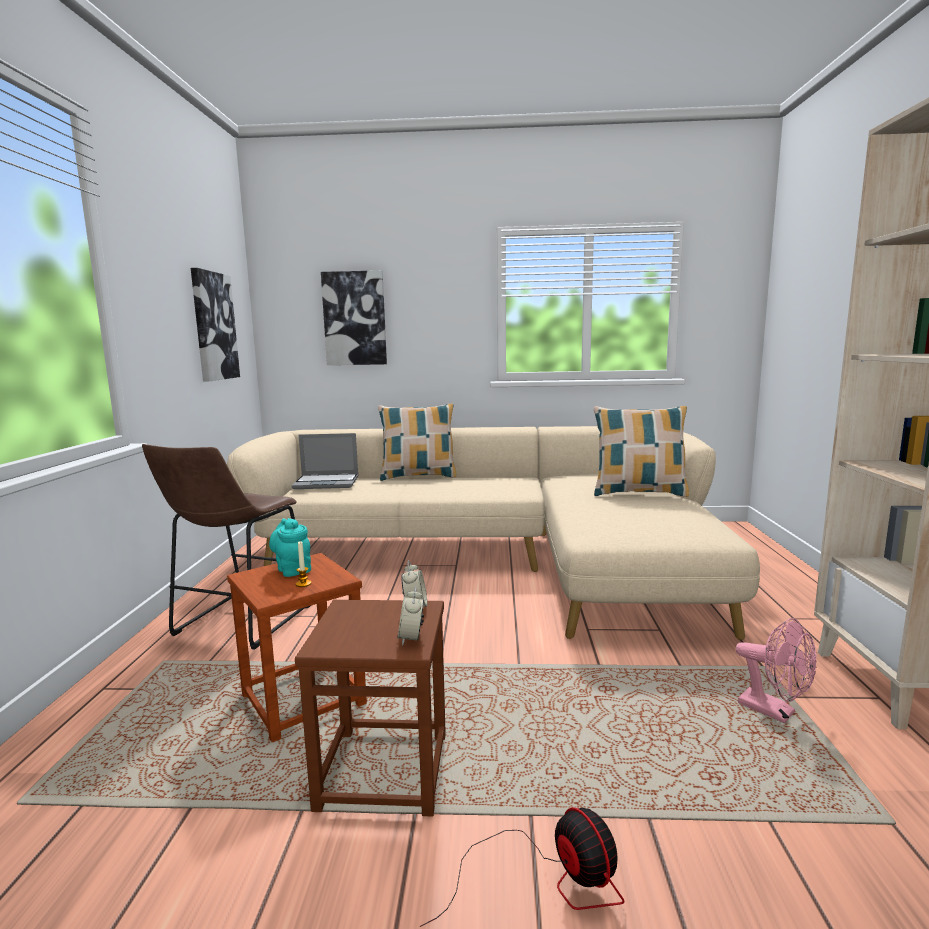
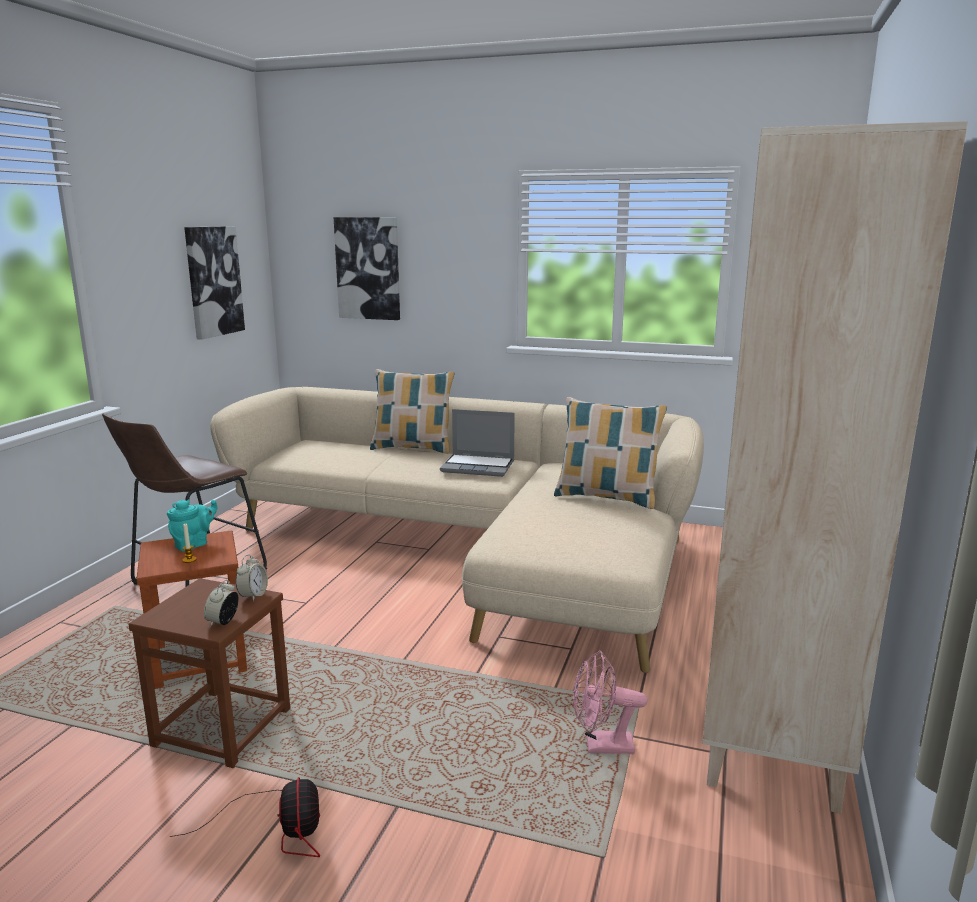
camera: 15 degrees right, 5 degrees up
turquoise teapot [269,518,311,577] -> turquoise teapot turned 60 degrees clockwise [167,499,217,551]
laptop [291,433,358,489] -> laptop moved to [440,409,515,477]
pink fan [736,618,817,723] -> pink fan turned 120 degrees clockwise [573,651,647,754]

